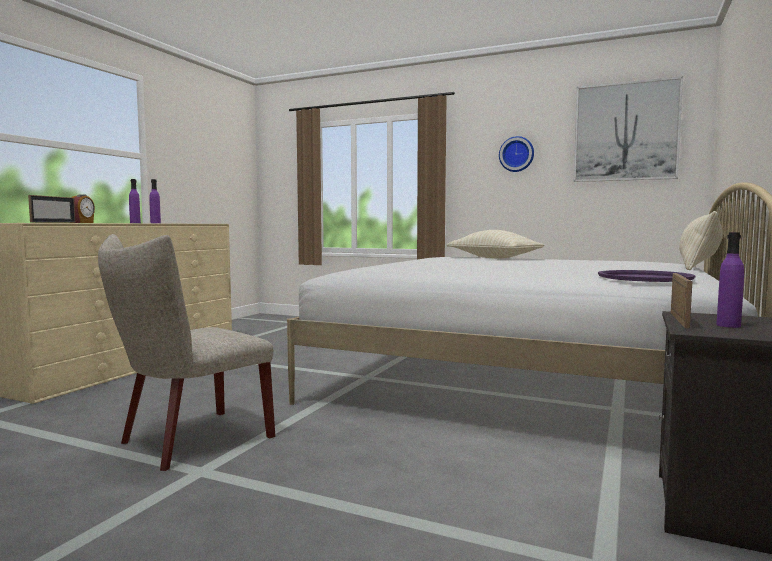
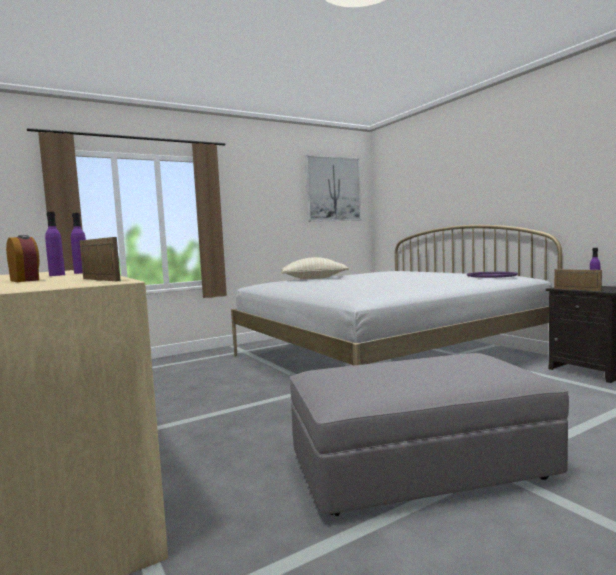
camera: 55 degrees left, 0 degrees up
beige chair [98,234,275,471] -> grey ottoman [290,353,569,516]
wall clock [499,136,534,172] -> none
beige pillow [679,211,722,270] -> none

